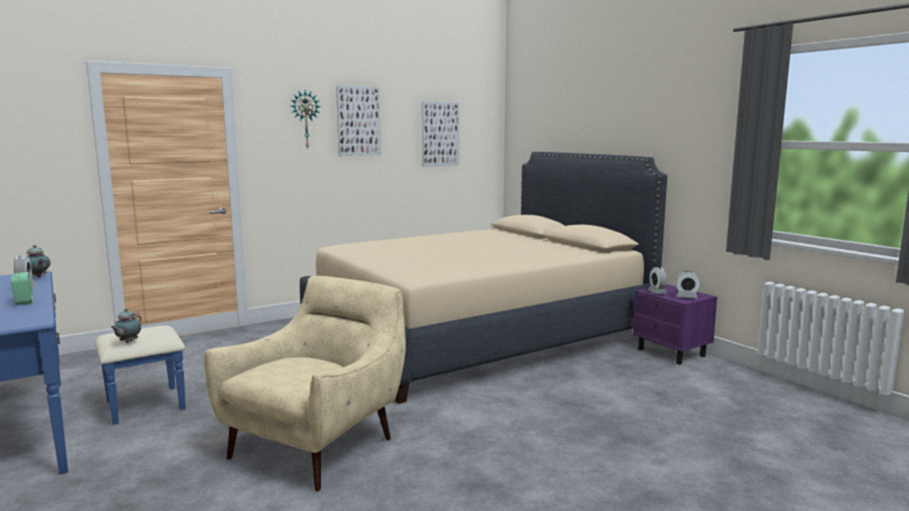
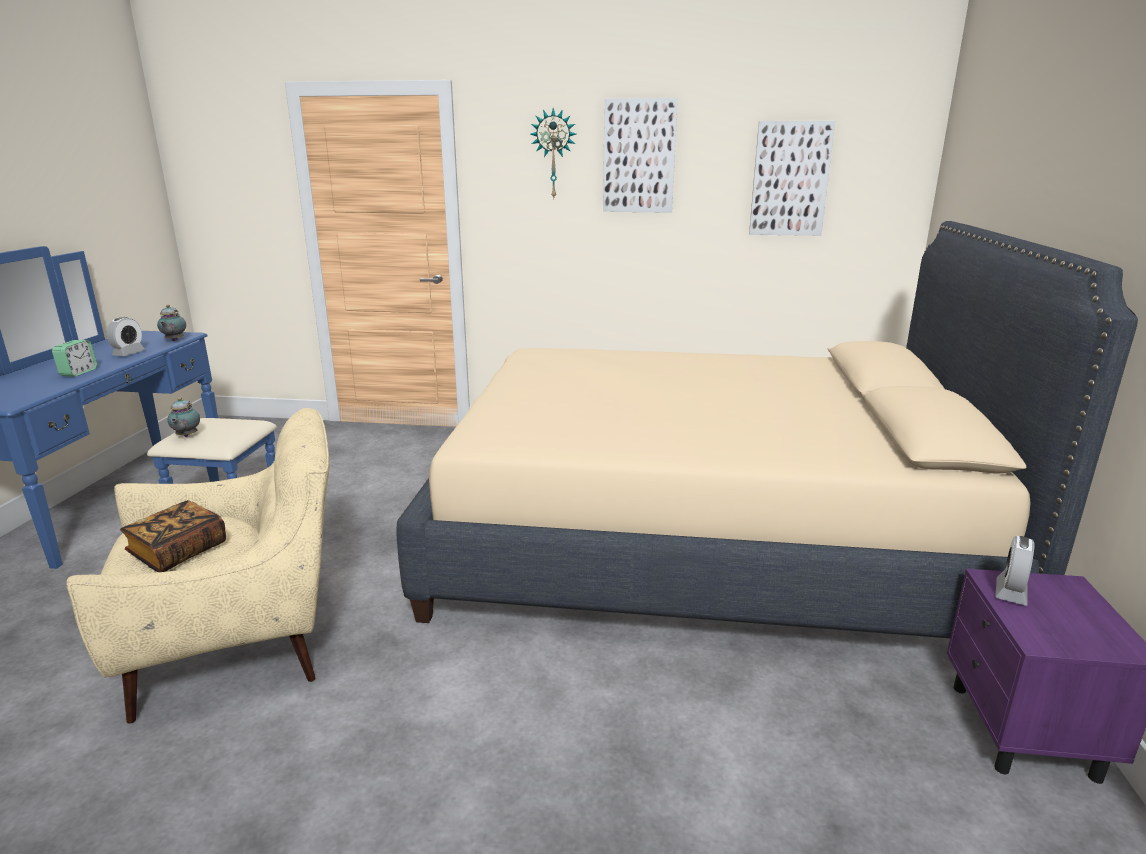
camera: 40 degrees right, 10 degrees up
teapot [111,309,141,343] -> teapot turned 60 degrees counterclockwise [167,397,200,437]
alarm clock [675,271,701,298] -> none
none -> book [120,500,226,572]

